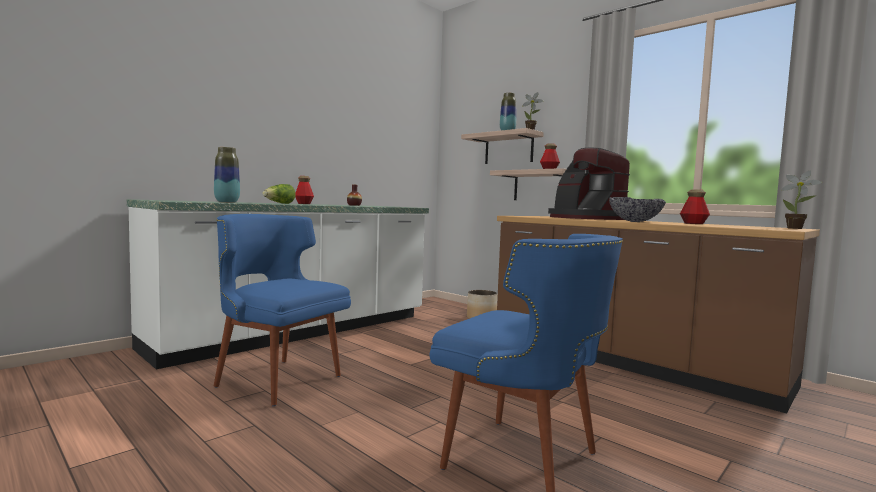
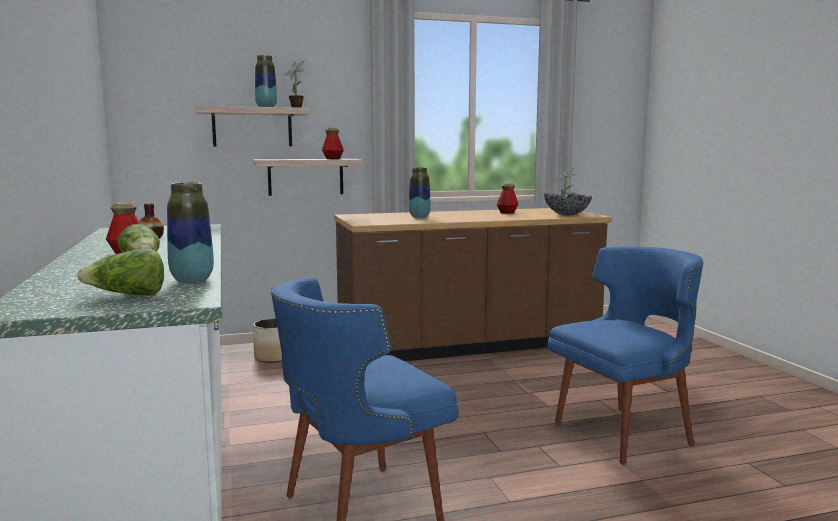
camera: 60 degrees left, 5 degrees up
coffee machine [548,148,630,220] -> vase [409,168,431,218]
bowl [609,197,666,222] -> bowl moved to [544,192,592,216]
none -> lettuce [77,249,164,295]

